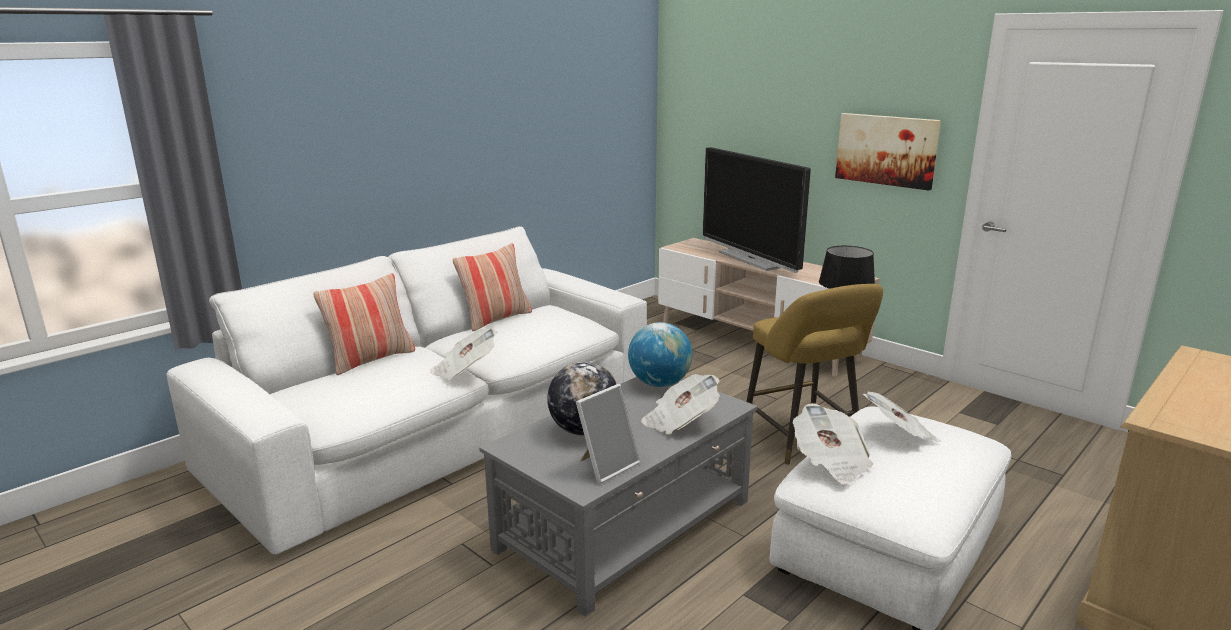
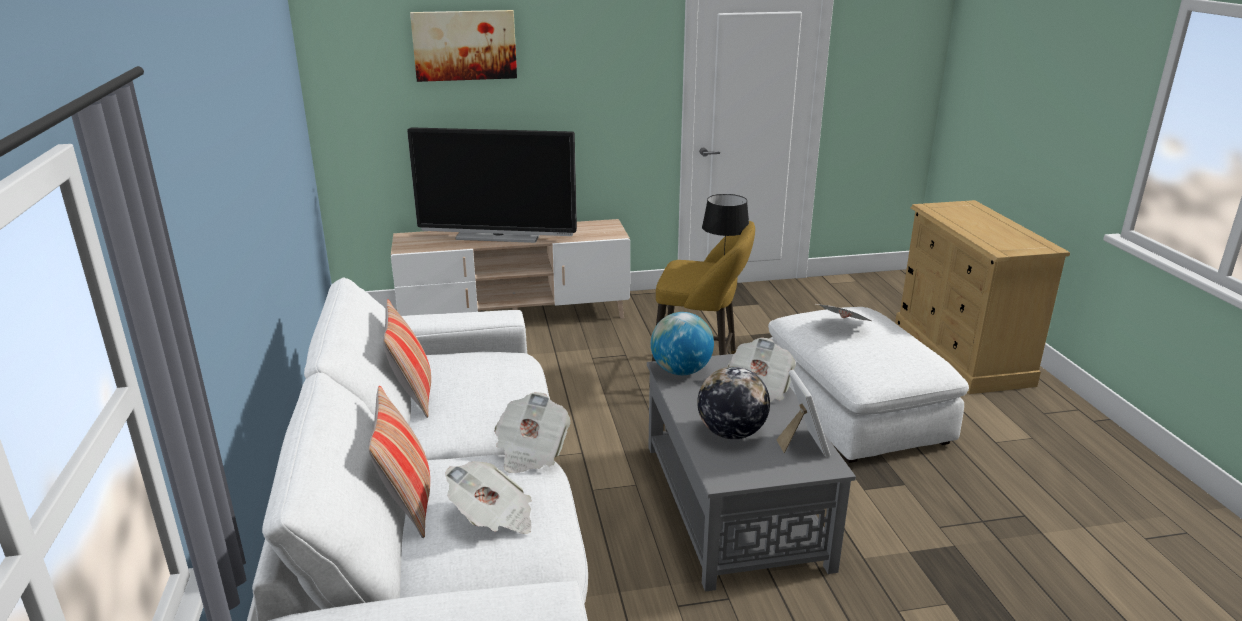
camera: 55 degrees left, 5 degrees up
newspaper [793,403,873,485] -> newspaper moved to [445,461,532,534]
picture [835,113,941,191] -> picture moved to [410,10,517,82]

